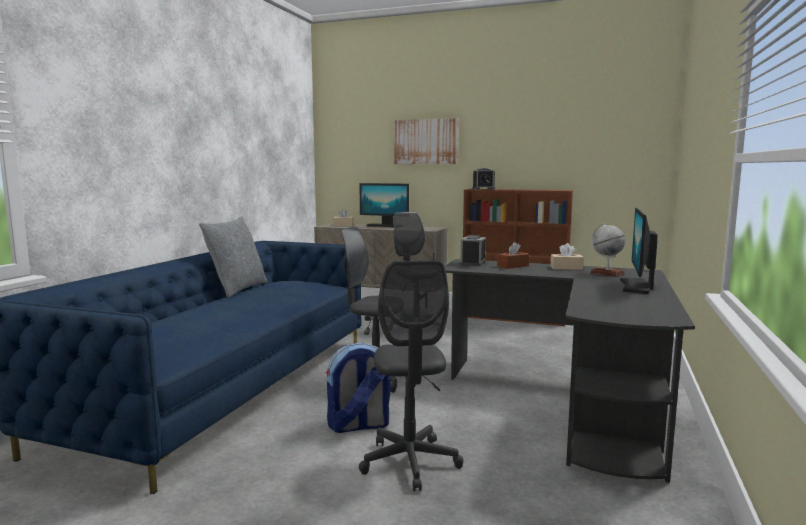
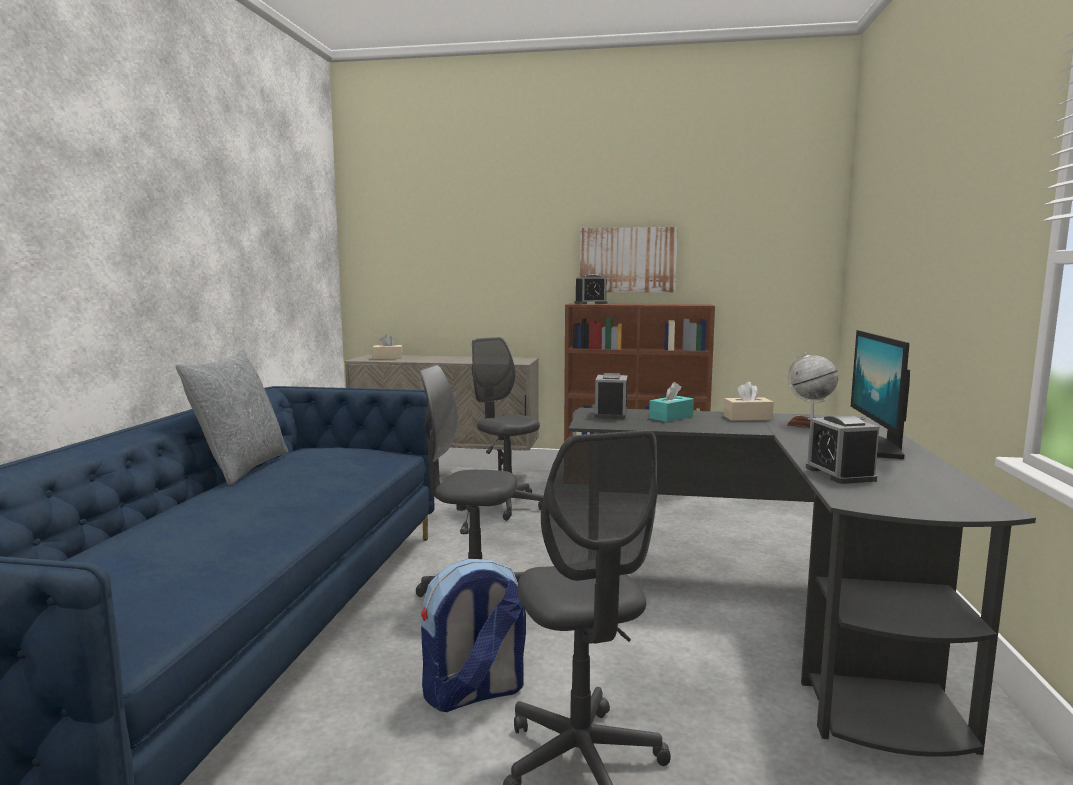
camera: 10 degrees left, 0 degrees up
monitor [359,183,409,227] -> none
picture [394,118,459,164] -> picture moved to [580,227,678,293]
brown tissue box [497,242,529,269] -> turquoise tissue box [649,382,694,422]
none -> alarm clock [806,415,879,484]

